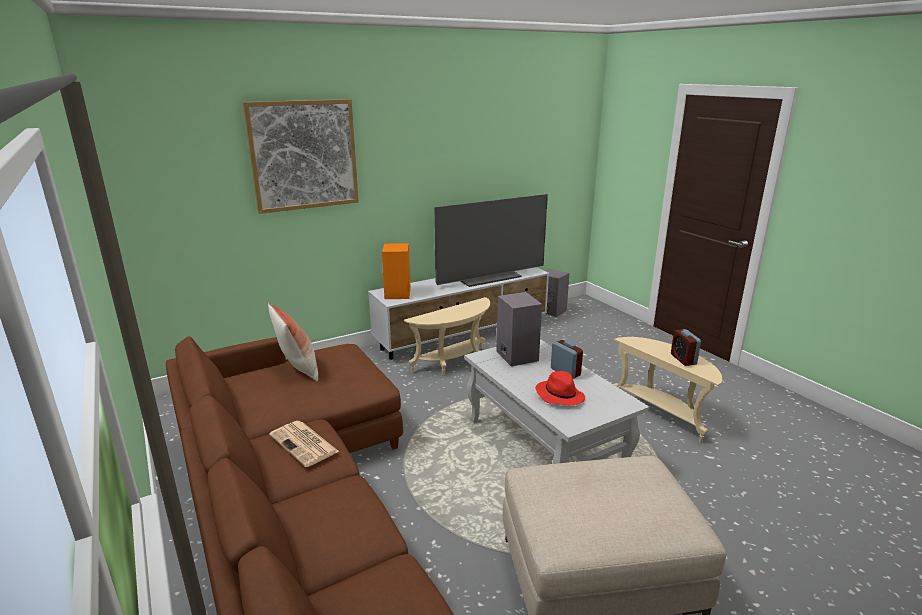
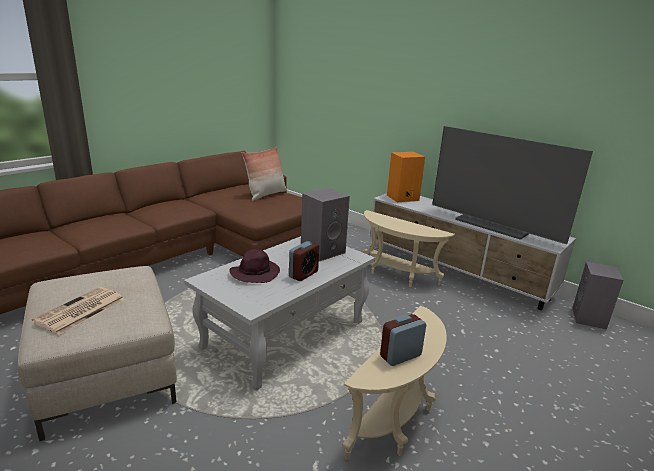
camera: 70 degrees right, 0 degrees up
picture [243,99,359,214] -> none
newspaper [269,421,339,467] -> newspaper moved to [32,287,125,335]
red hat [536,371,585,405] -> purple hat [230,249,280,283]

